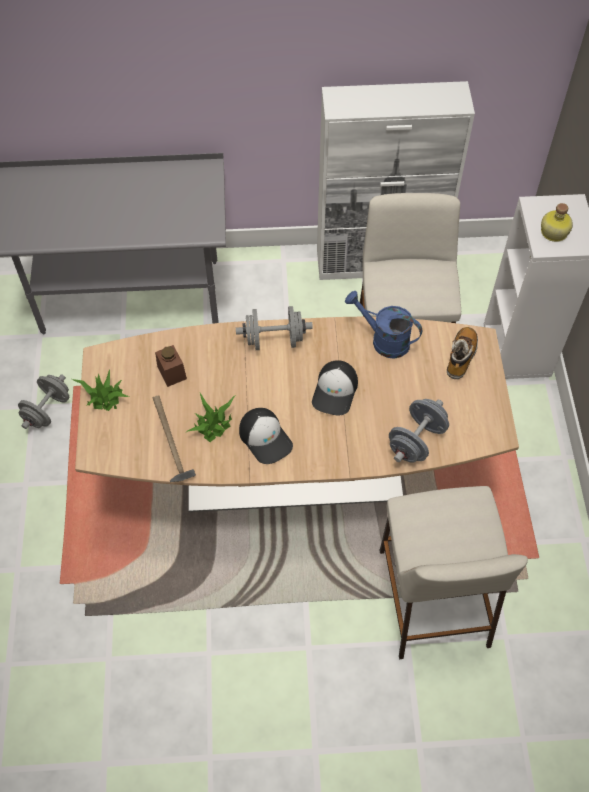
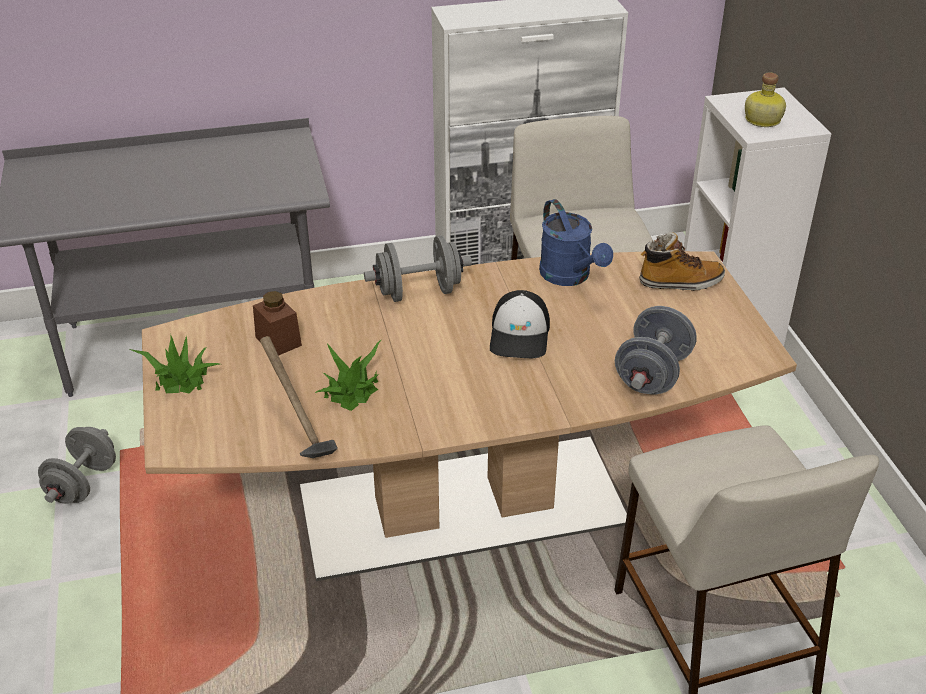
camera: 10 degrees left, 20 degrees down
cap [239,408,293,464] -> none
blue watering can [345,291,422,359] -> blue watering can turned 135 degrees counterclockwise [539,199,613,286]
boot [447,327,478,379] -> boot turned 75 degrees clockwise [639,233,725,291]

